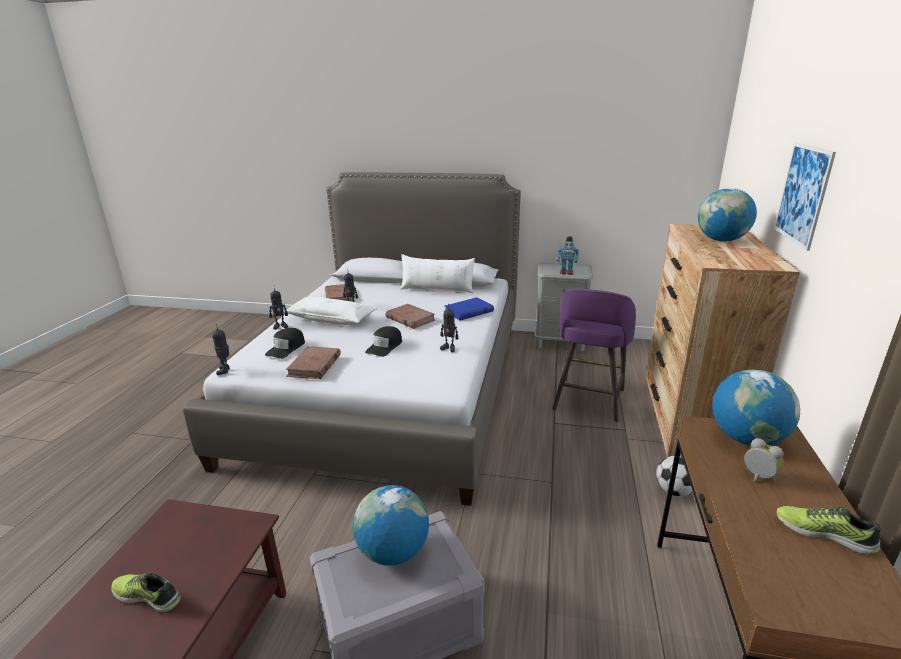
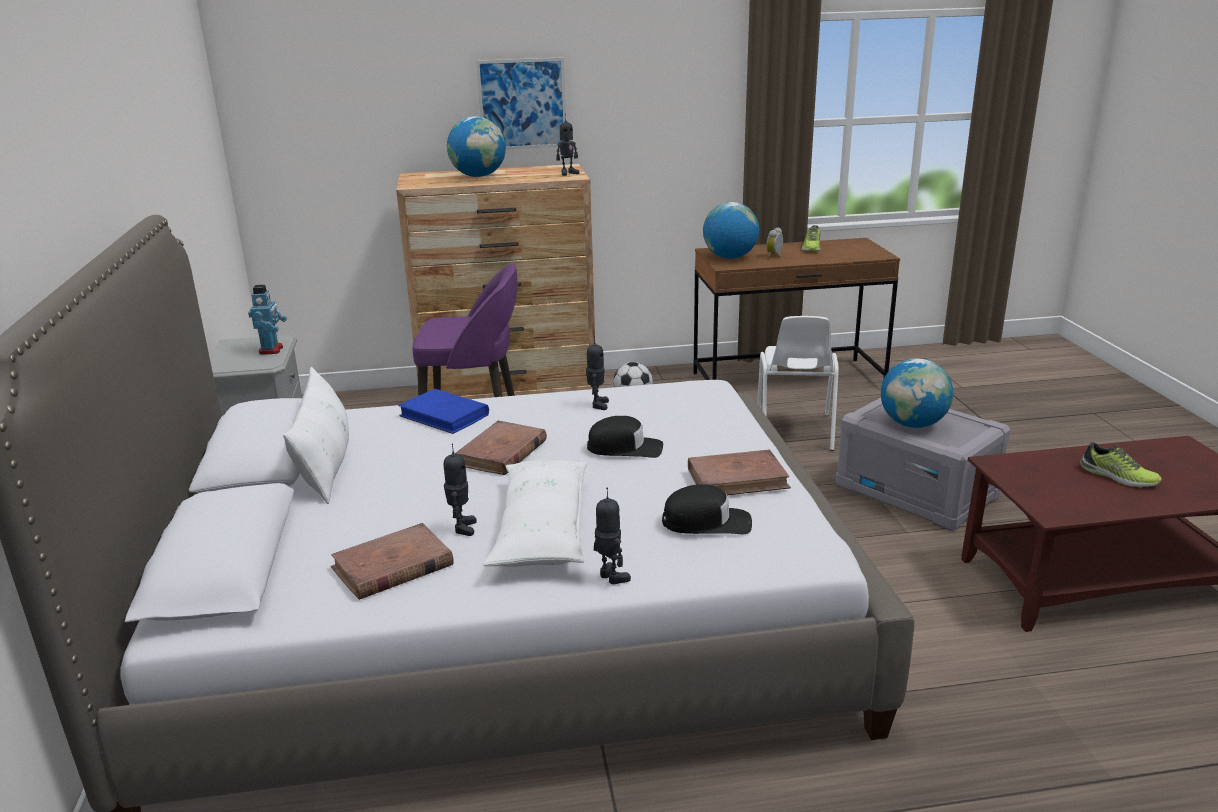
camera: 110 degrees left, 0 degrees up
shoe [111,572,181,612] -> shoe turned 45 degrees counterclockwise [1080,443,1162,487]
toy robot [212,324,230,375] -> toy robot moved to [556,114,579,176]
none -> white chair [757,316,839,451]

